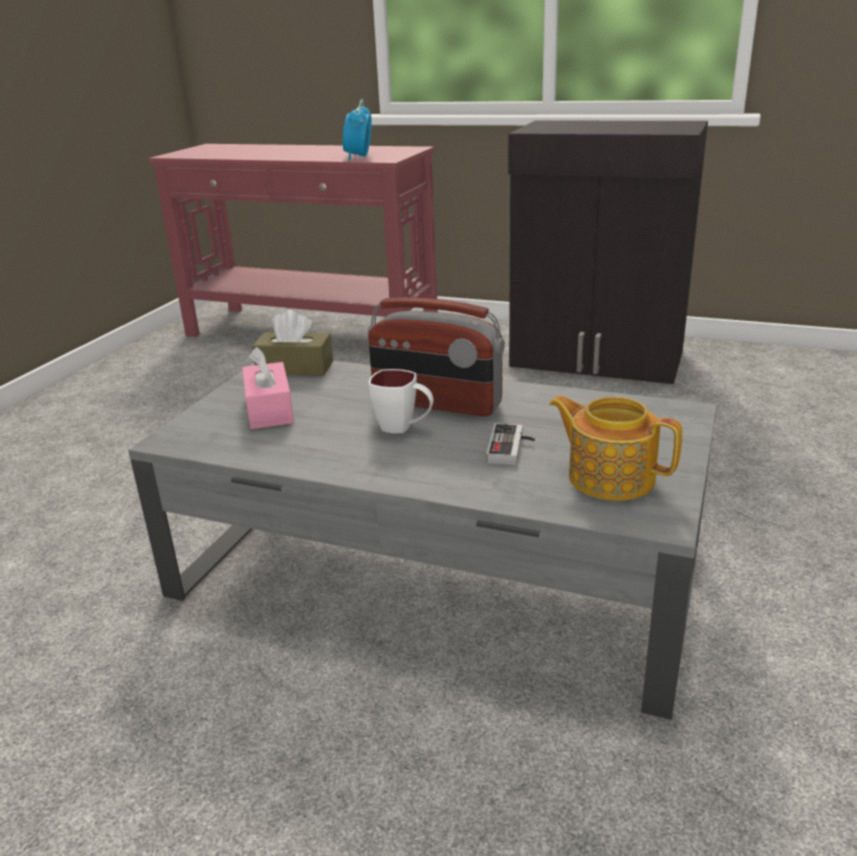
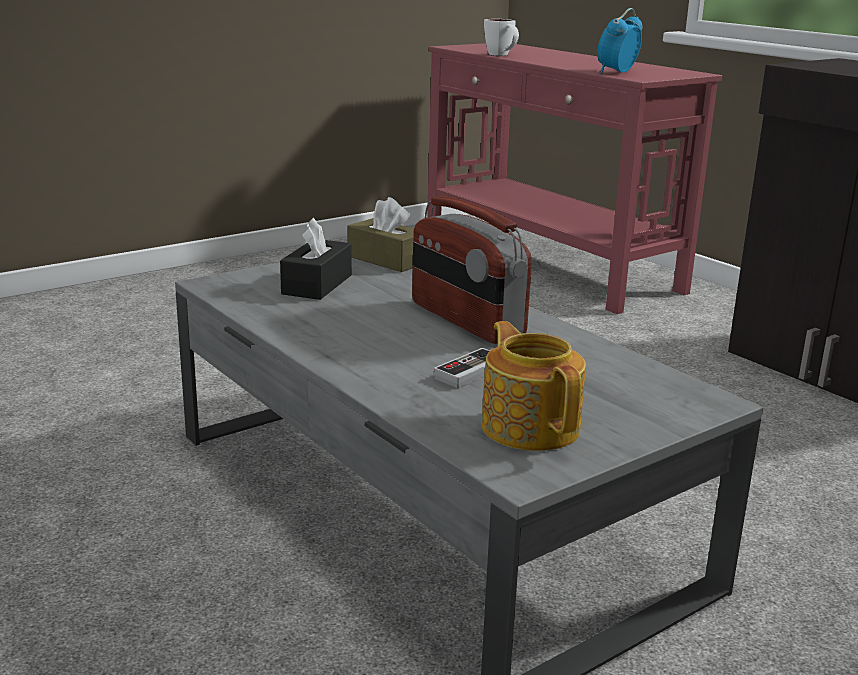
camera: 30 degrees right, 5 degrees down
pink tissue box [242,347,294,429] -> black tissue box [280,218,352,300]
white mug [368,369,434,434] -> white mug moved to [484,19,519,56]

